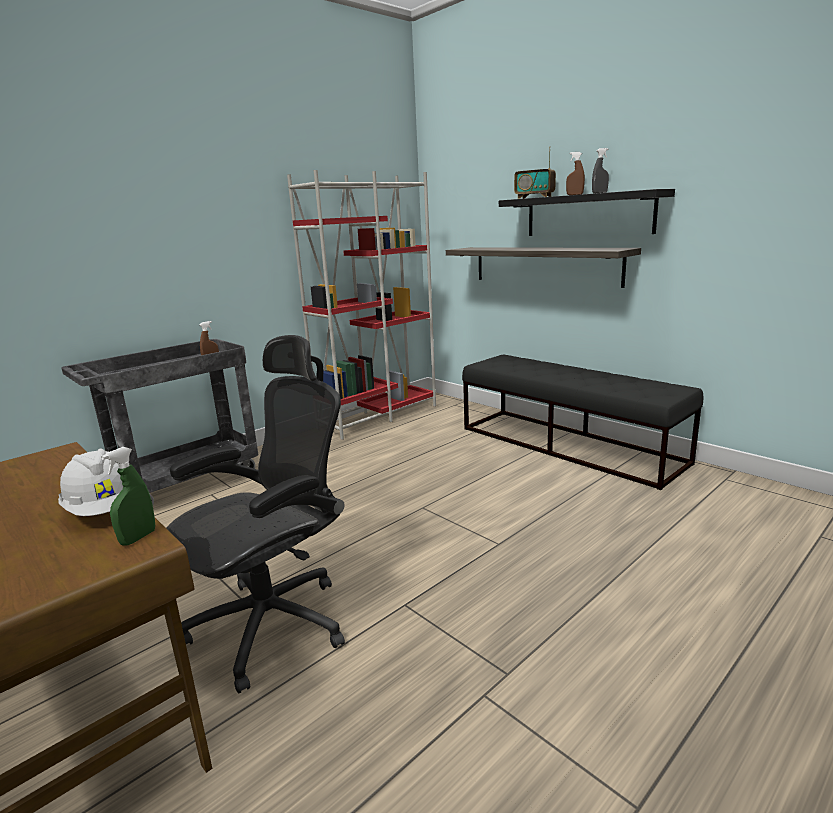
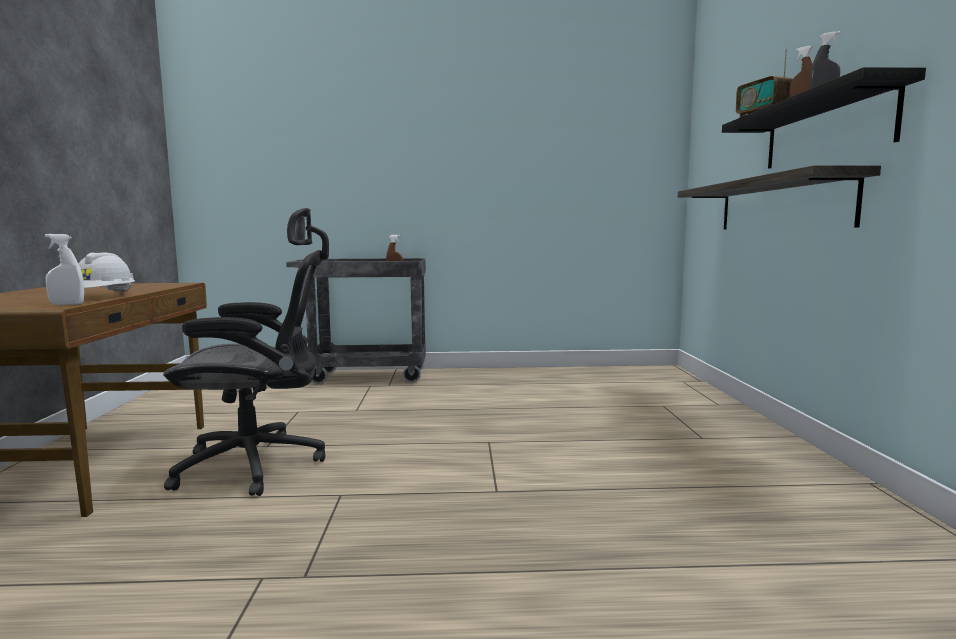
camera: 40 degrees right, 10 degrees down
green spray bottle [101,447,155,546] -> white spray bottle [45,234,84,305]
red bookcase [287,170,436,440] -> none
black bench [462,355,703,490] -> none

